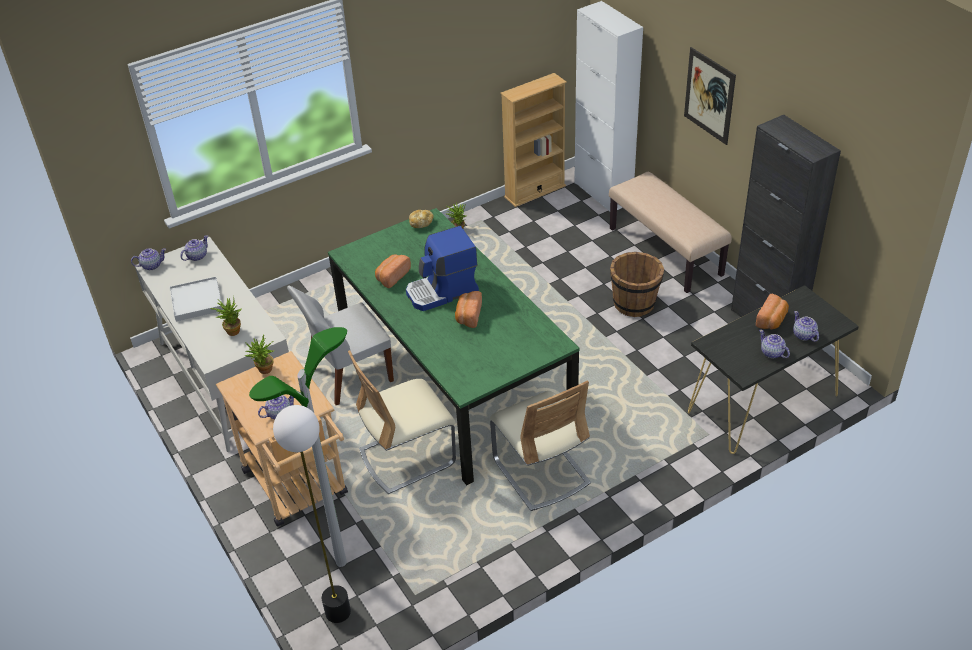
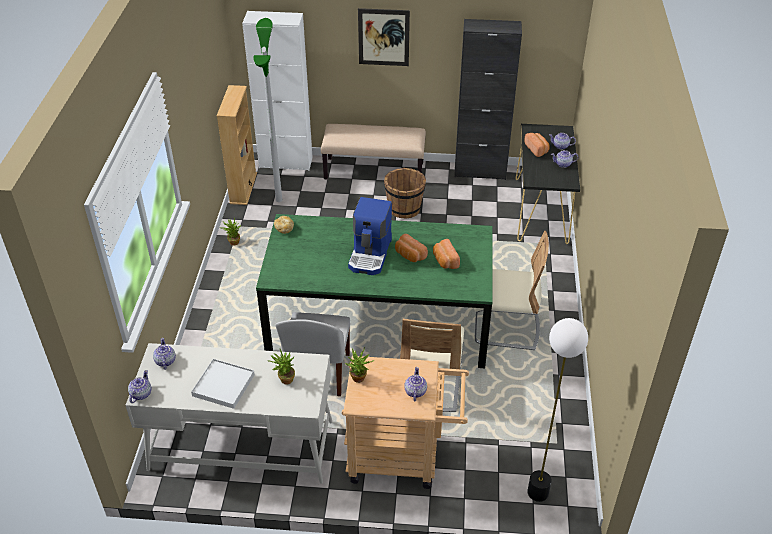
camera: 55 degrees left, 0 degrees up
floor lamp [249,327,347,567] -> floor lamp moved to [253,18,282,202]
bread [375,255,411,288] -> bread moved to [433,239,460,269]

